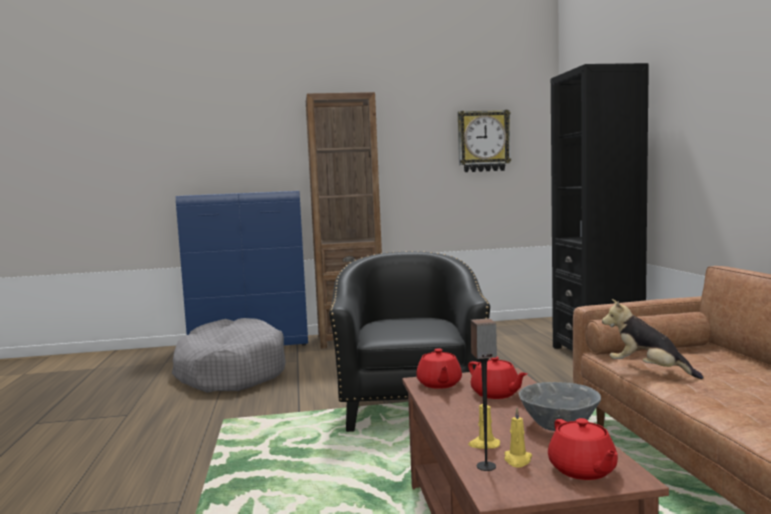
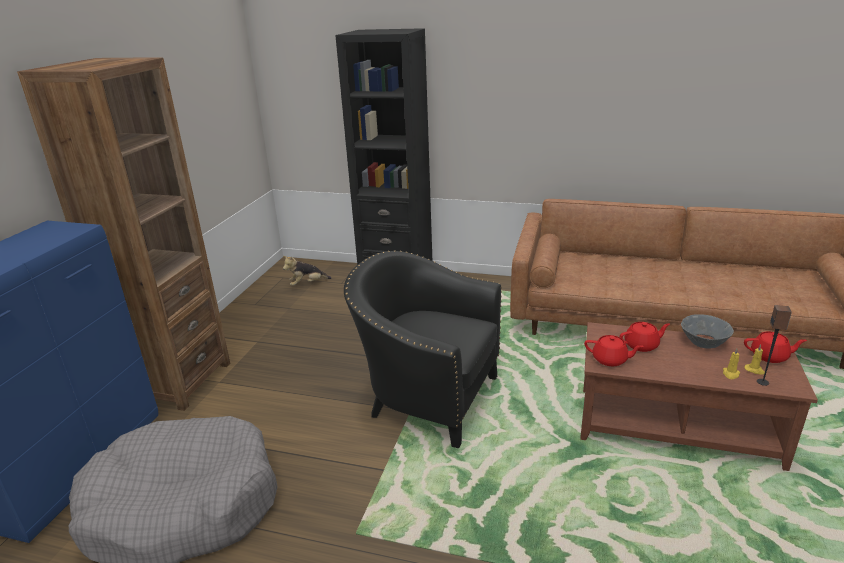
camera: 65 degrees left, 20 degrees up
wall clock [458,110,511,172] -> none
plush toy [602,299,703,379] -> plush toy moved to [283,256,332,286]

